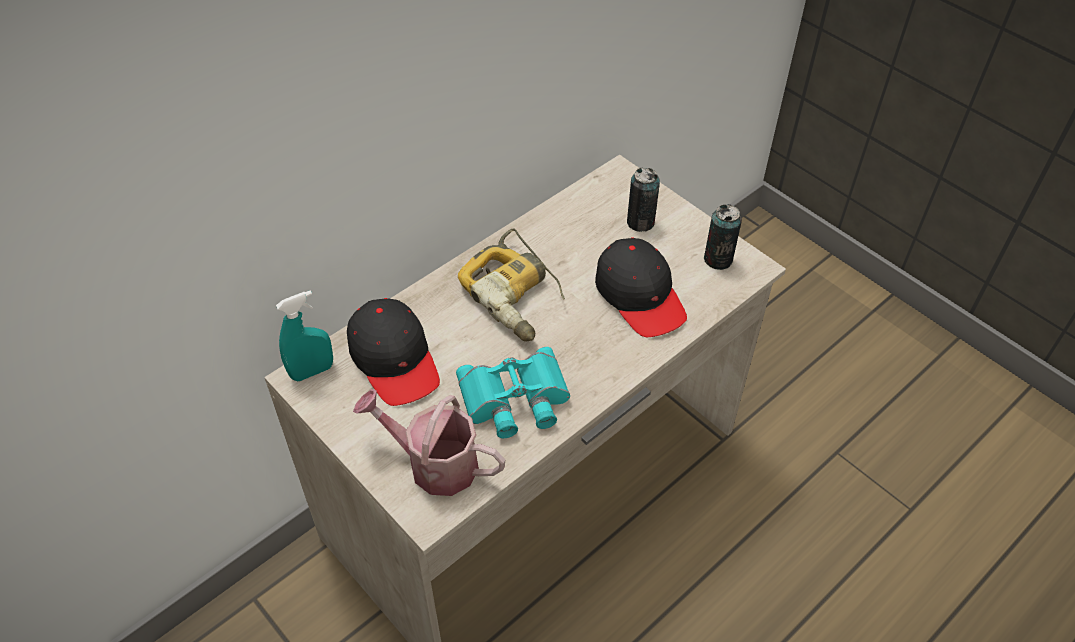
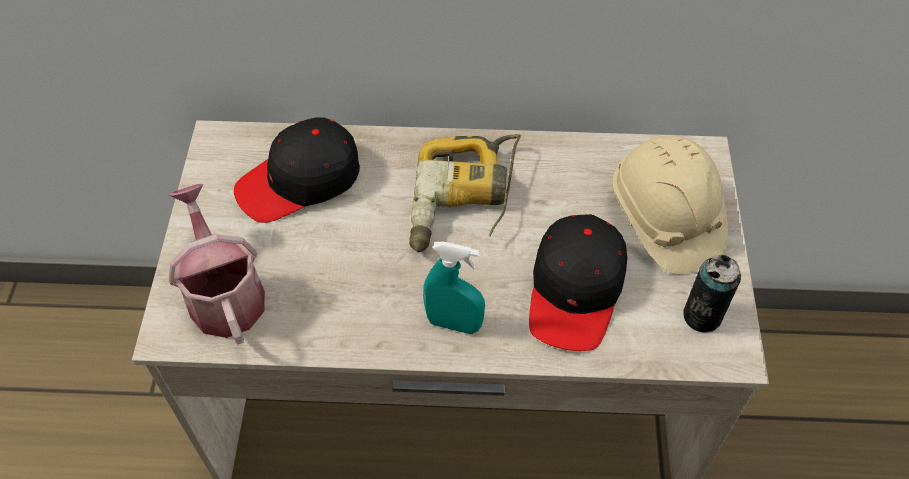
camera: 45 degrees right, 5 degrees up
turquoise spray bottle [276,290,333,381] -> turquoise spray bottle moved to [423,242,485,334]
black cap [347,298,440,406] -> black cap turned 45 degrees clockwise [234,117,360,223]
turquoise binoculars [456,347,570,438] -> none
can [627,167,660,232] -> beige hard hat [612,136,728,274]

